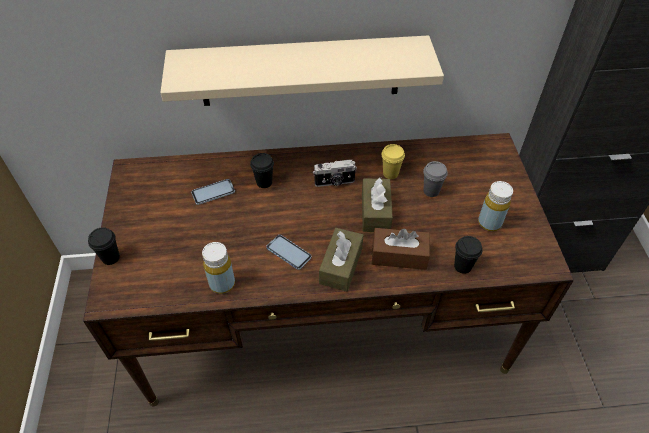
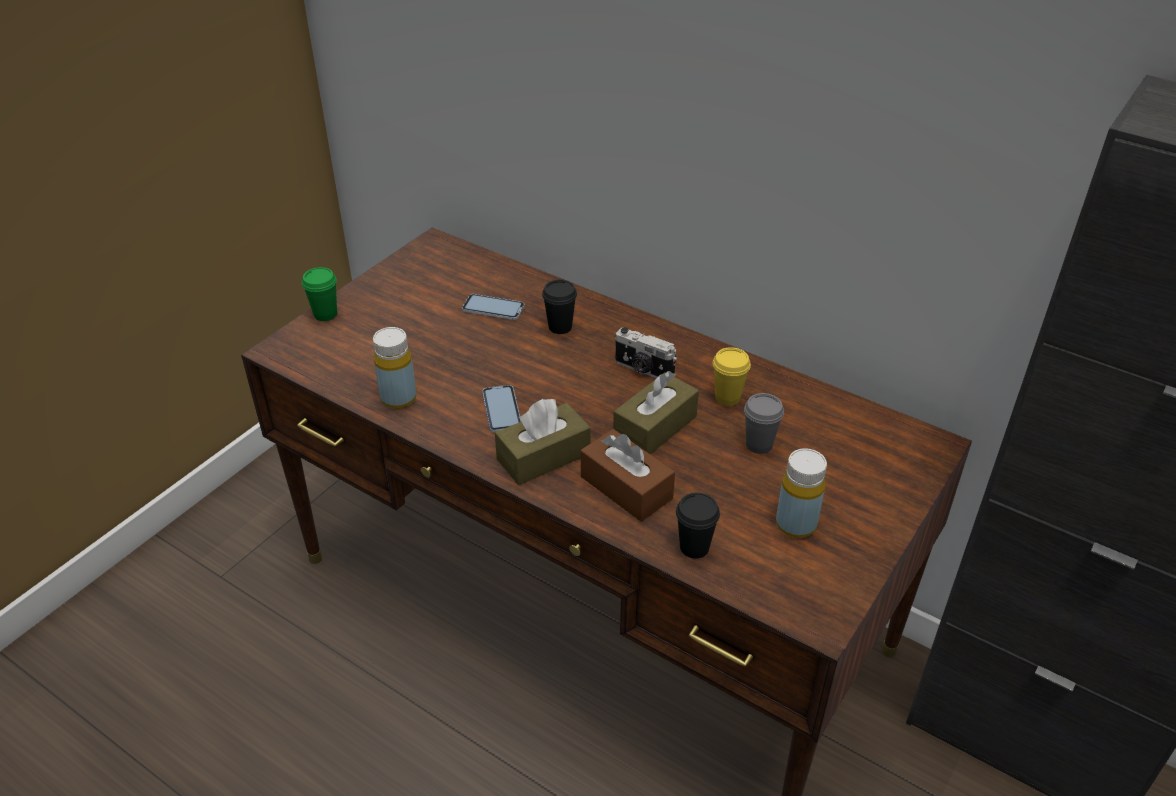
camera: 40 degrees right, 10 degrees down
black cup [88,227,120,265] -> green cup [302,267,337,321]
beige shelf [160,35,444,106] -> none

